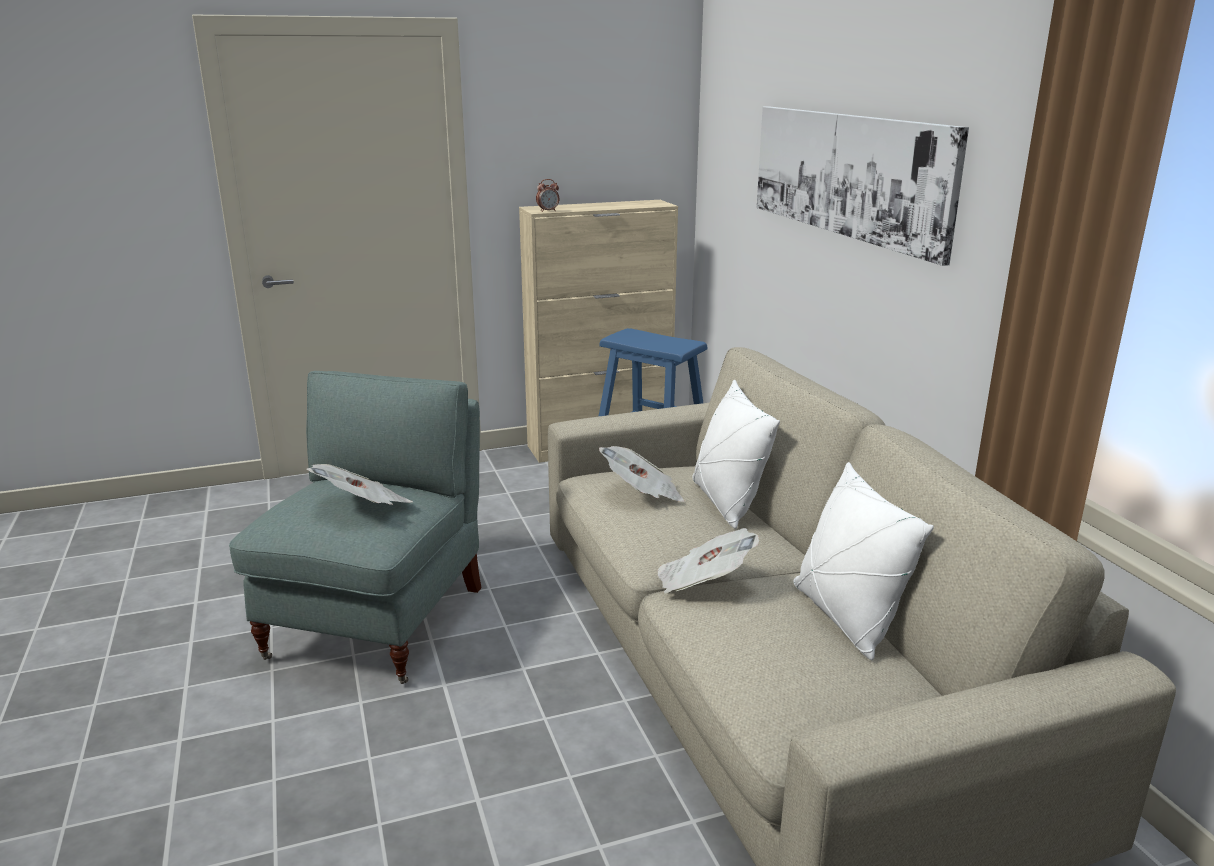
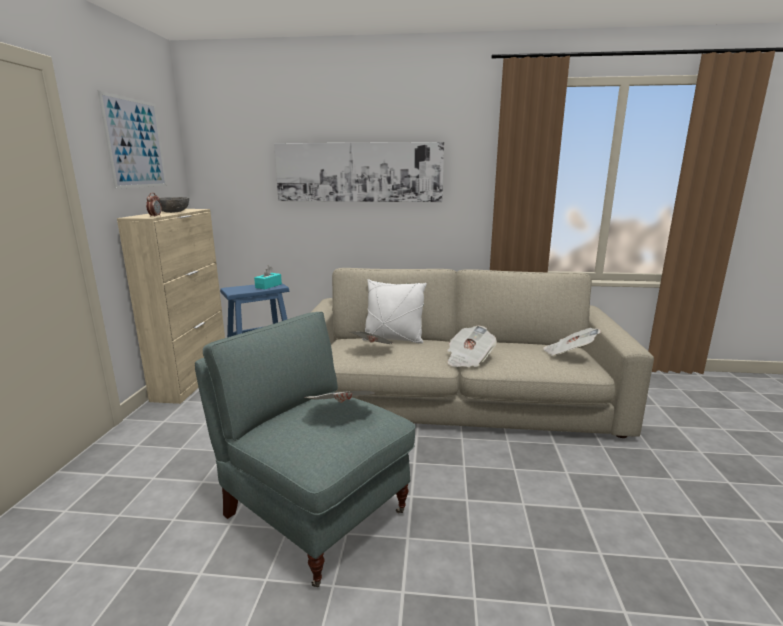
camera: 65 degrees left, 5 degrees down
white pillow [793,462,934,660] -> none
none -> picture [98,91,167,189]
none -> grey bowl [159,197,189,213]
none -> turquoise tissue box [254,266,282,289]
none -> newspaper [543,328,601,356]

